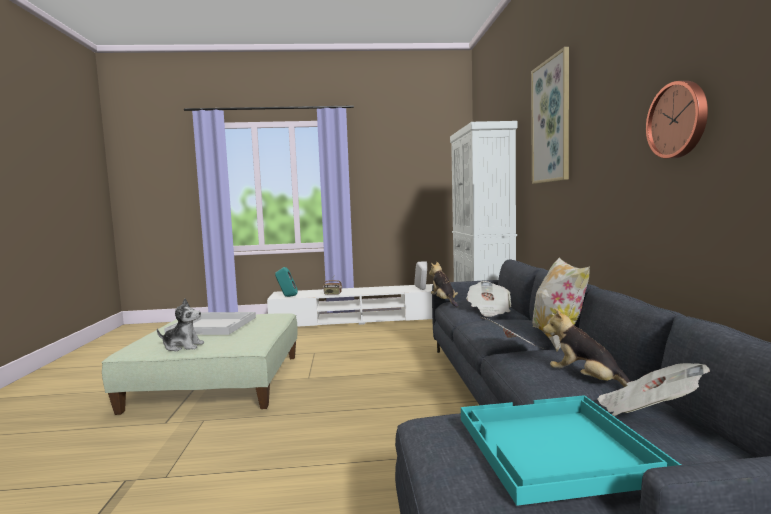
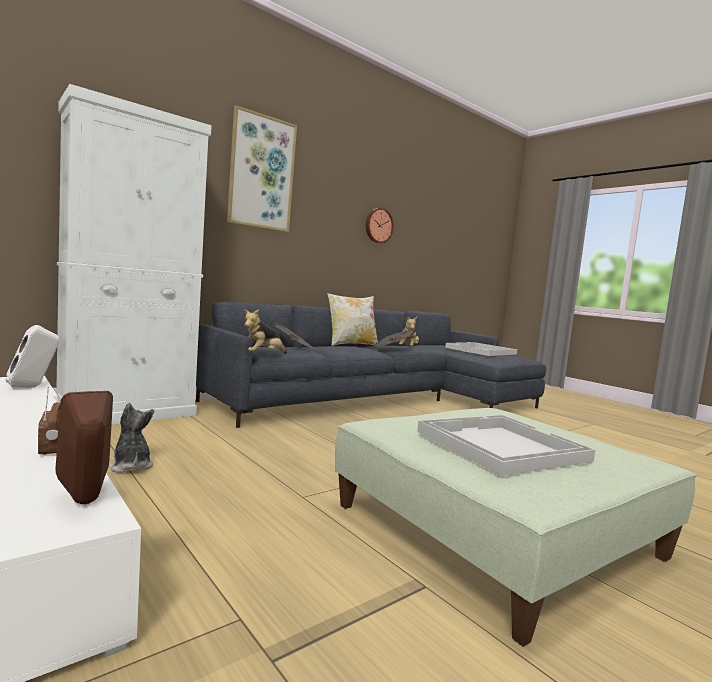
camera: 125 degrees left, 0 degrees up
plush toy [157,299,204,351] -> plush toy moved to [109,402,154,473]
turquoise speaker [275,267,298,297] -> brown speaker [55,391,113,504]
turquoise tray [461,395,681,506] -> white tray [445,342,517,356]
newspaper [597,363,710,416] -> none

